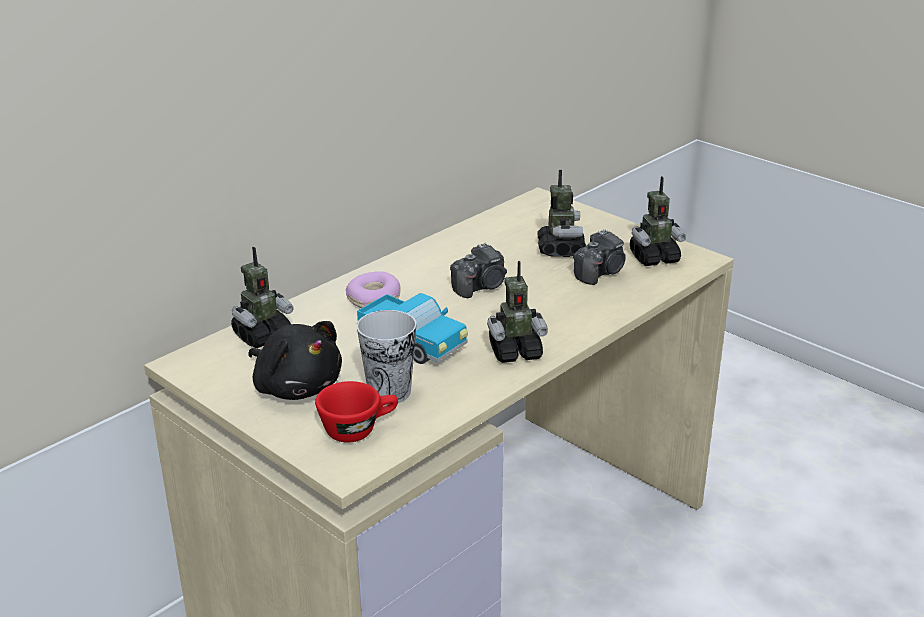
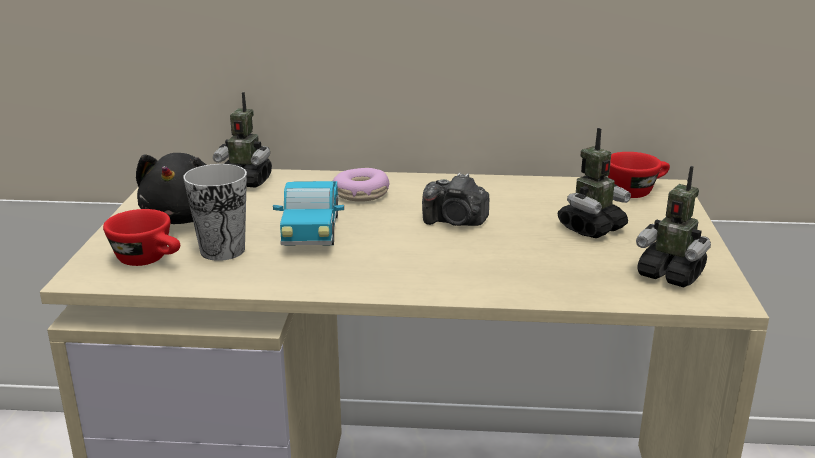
camera: 50 degrees right, 5 degrees down
toy robot [487,261,548,363] -> none
camera [573,229,626,285] -> none
none -> red cup [608,152,670,198]

